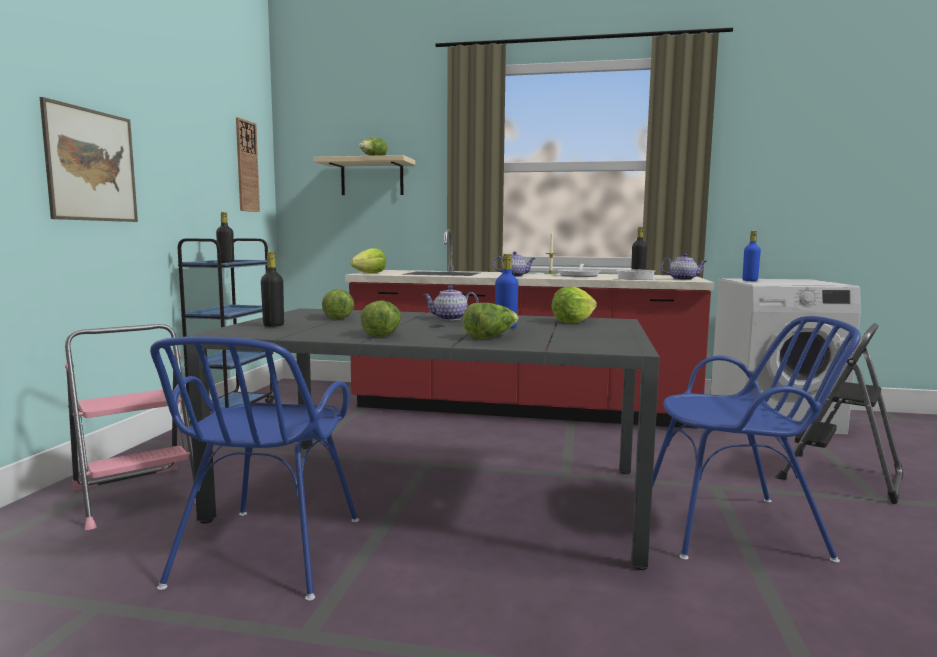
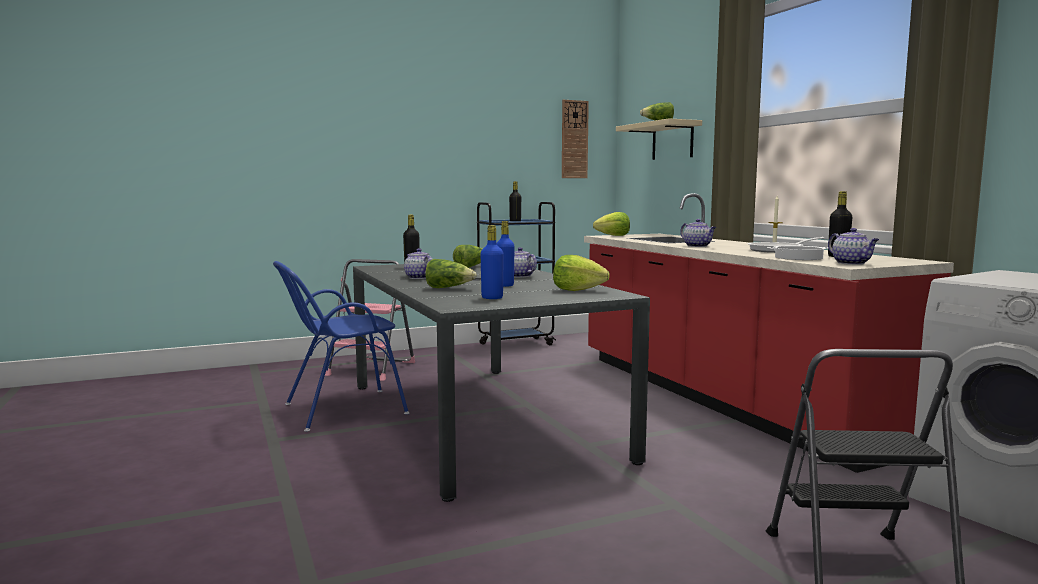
camera: 55 degrees right, 0 degrees up
picture [40,97,138,222] -> none
lettuce [360,300,401,337] -> teapot [404,248,432,279]
blue chair [652,316,861,563] -> none
blue bottle [743,231,761,281] -> blue bottle moved to [481,225,504,299]

